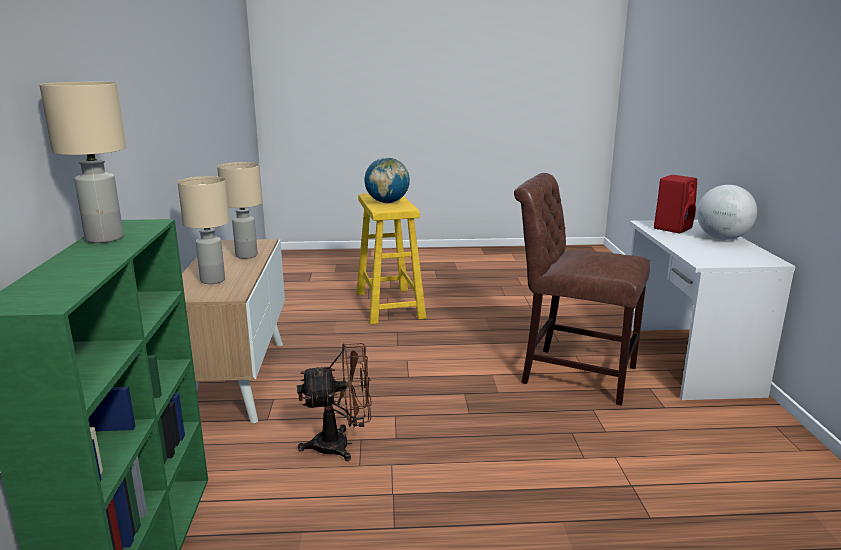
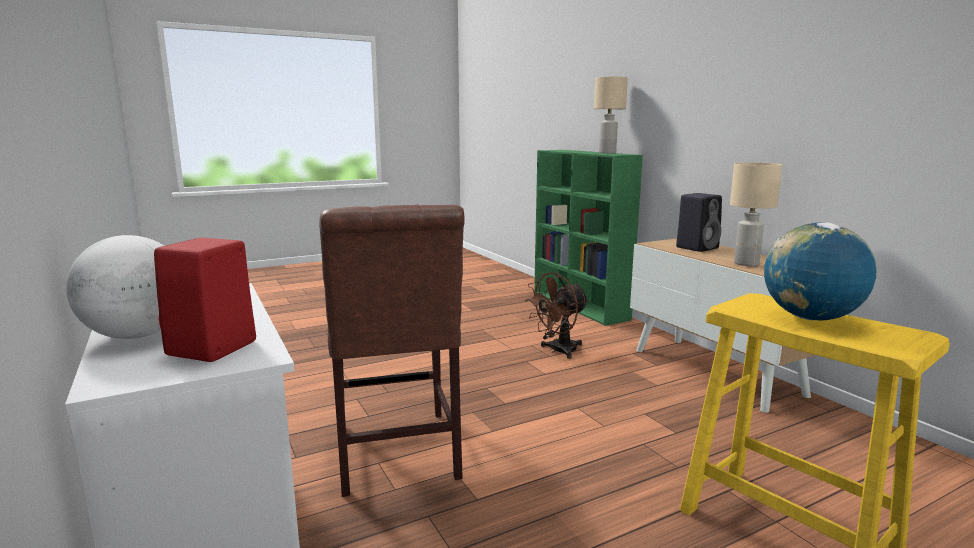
camera: 155 degrees right, 5 degrees down
beige table lamp [178,176,230,284] -> black speaker [676,193,722,252]
brown chair [514,173,650,406] -> brown chair turned 75 degrees clockwise [319,204,465,497]

